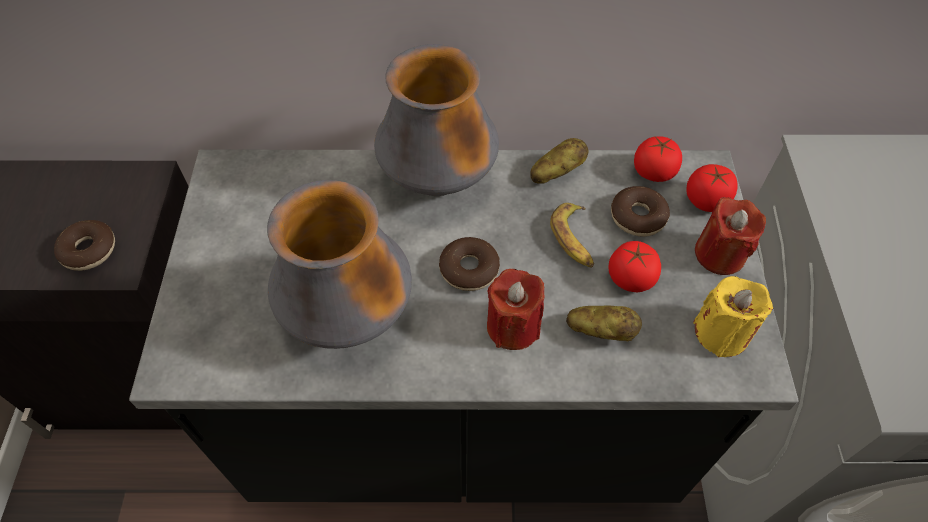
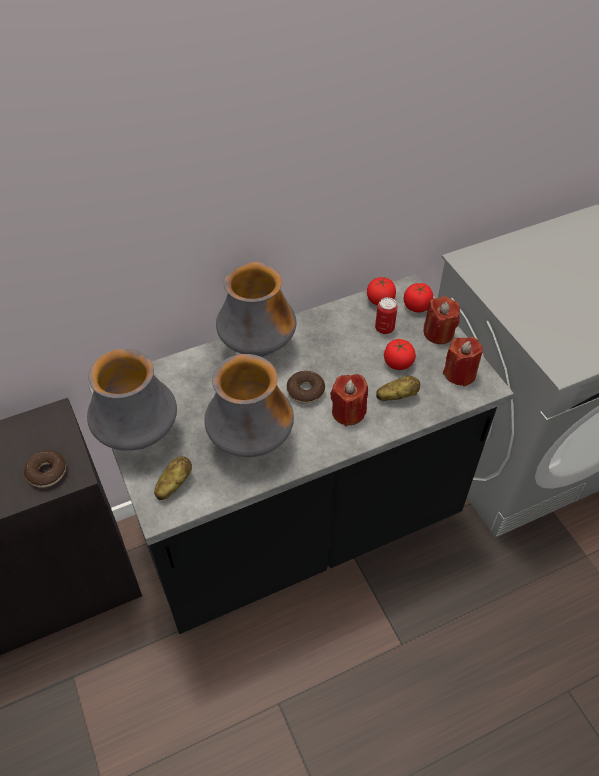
camera: 25 degrees left, 5 degrees down
potato [530,138,588,184] -> potato moved to [154,457,192,500]
banana [550,203,594,268] -> none
donut [611,186,670,237] -> can [375,297,398,334]
yellow candle [693,276,773,357] -> red candle [443,337,483,387]
none -> vase [87,349,177,451]

